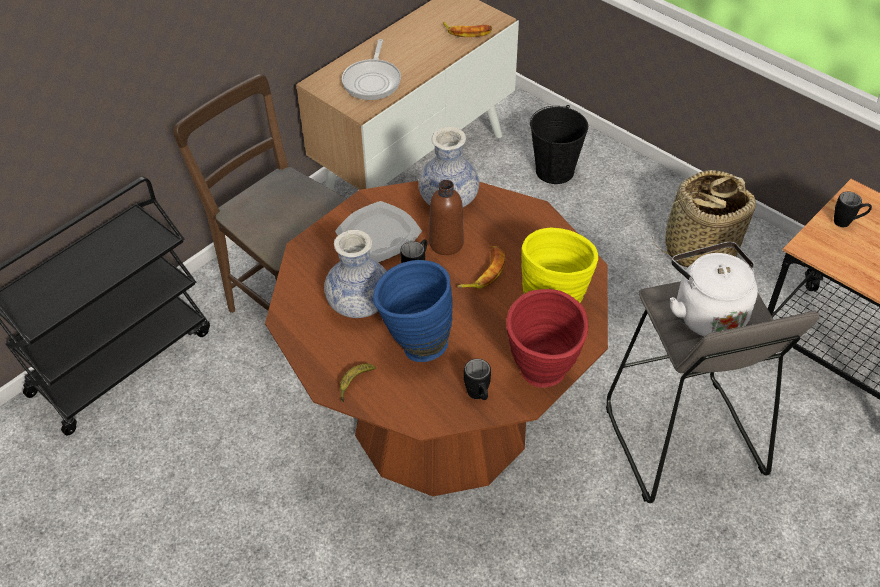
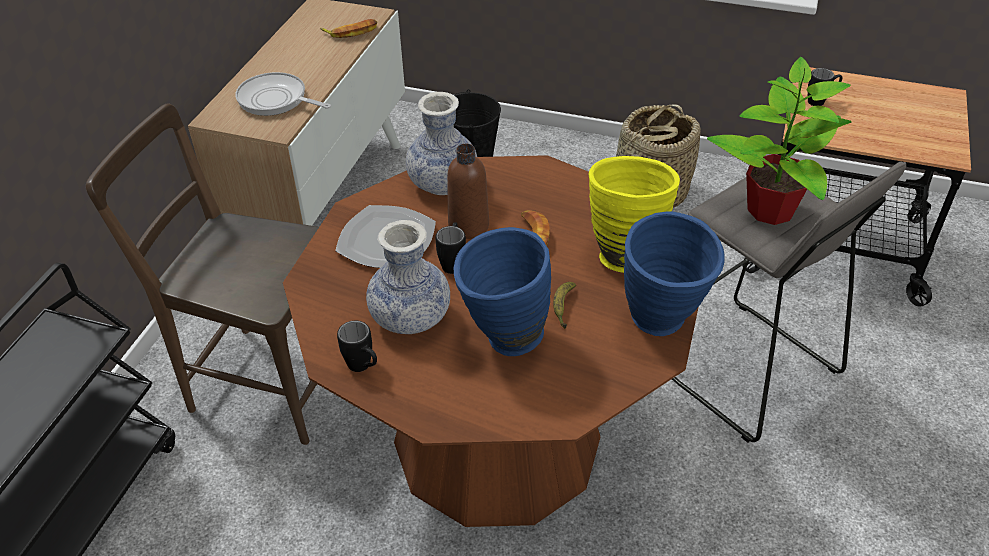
camera: 25 degrees left, 5 degrees down
banana [340,364,376,402] -> banana moved to [553,282,576,329]
frying pan [342,39,401,100] -> frying pan turned 135 degrees clockwise [235,72,331,116]
black mug [464,359,491,400] -> black mug moved to [337,321,377,372]
red vase [506,289,588,388] -> blue vase [624,211,725,336]
white kettle [670,242,758,337] -> potted plant [707,57,852,225]

